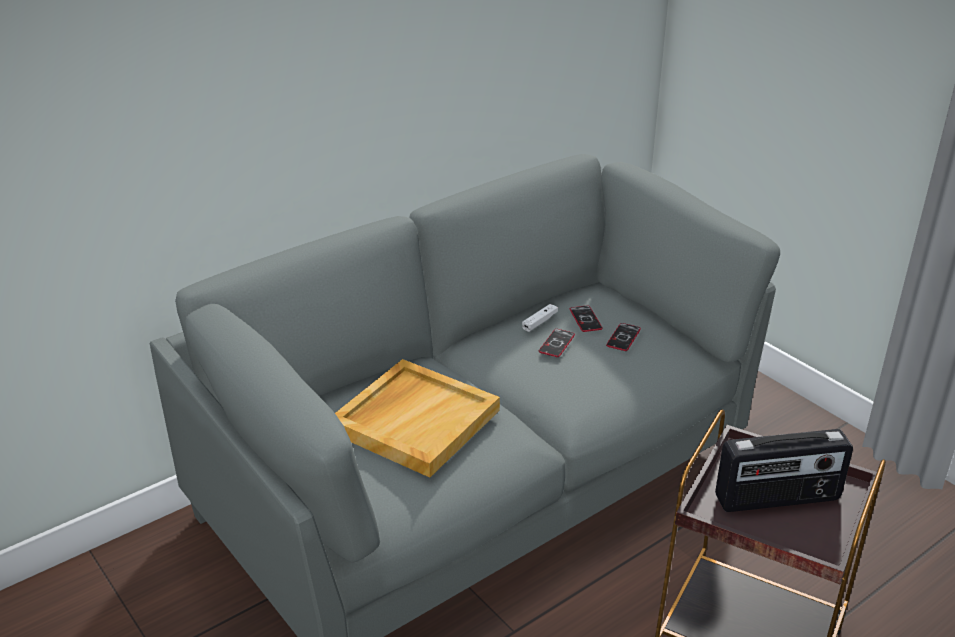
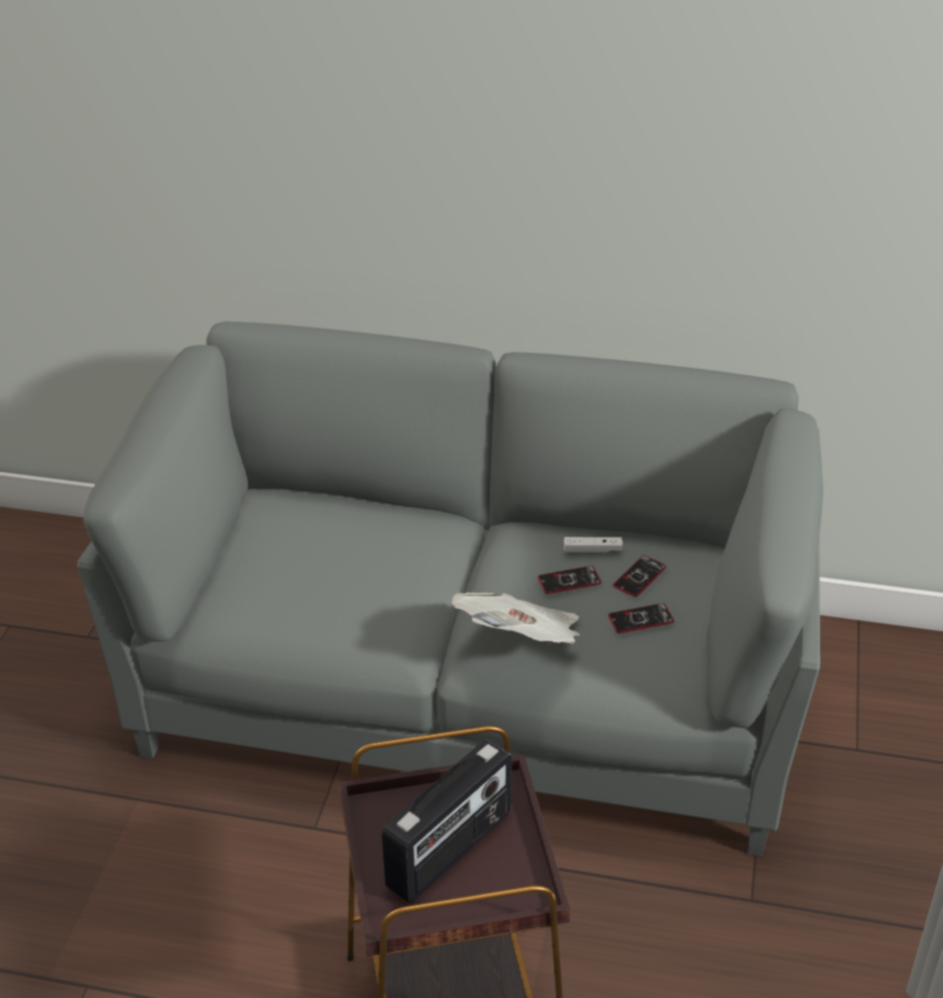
camera: 50 degrees right, 5 degrees up
beige tray [335,359,500,478] -> none
radio [715,429,853,512] -> radio turned 90 degrees counterclockwise [382,740,512,903]
none -> newspaper [452,593,580,644]

